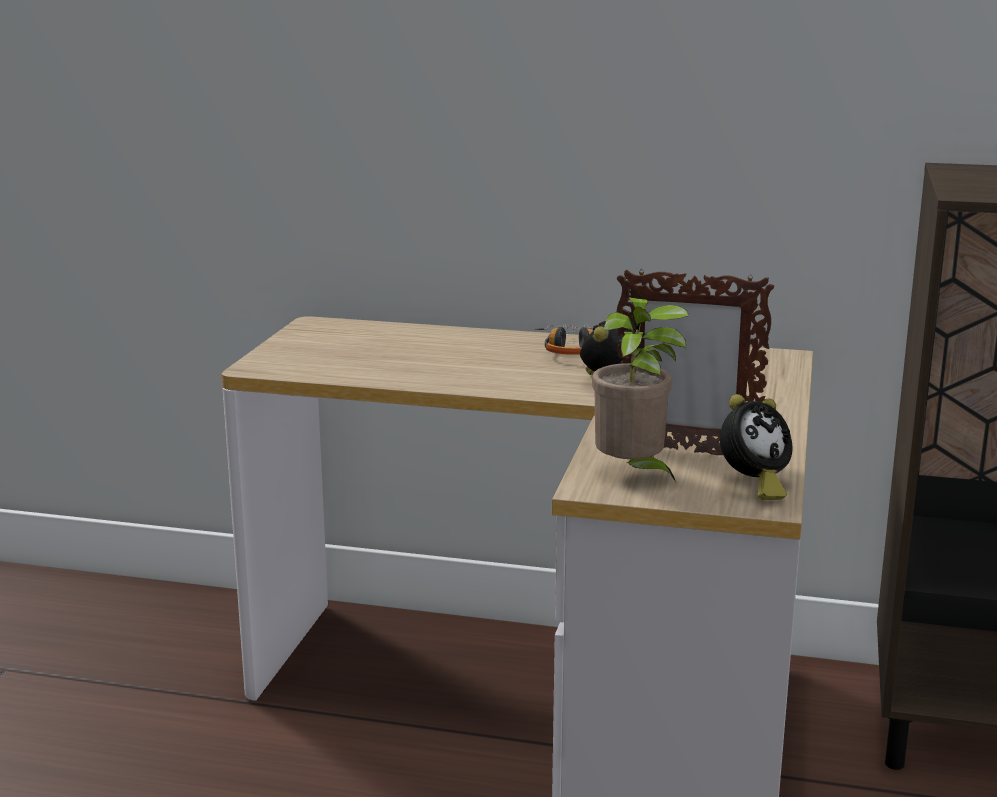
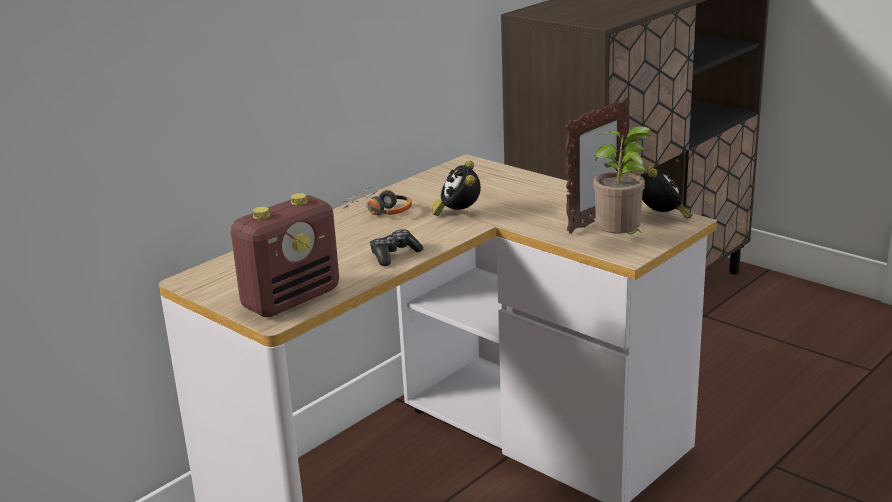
camera: 60 degrees left, 5 degrees up
none -> radio [231,193,339,317]
none -> game controller [370,229,423,266]

